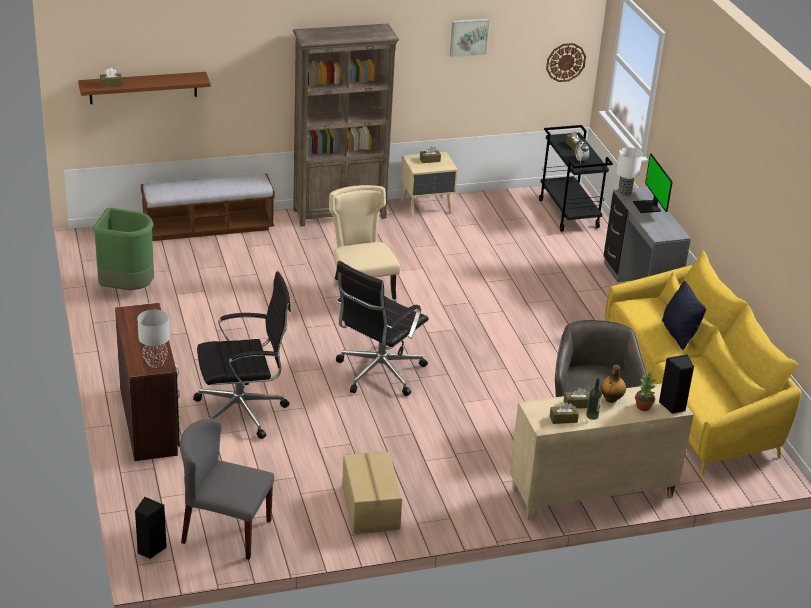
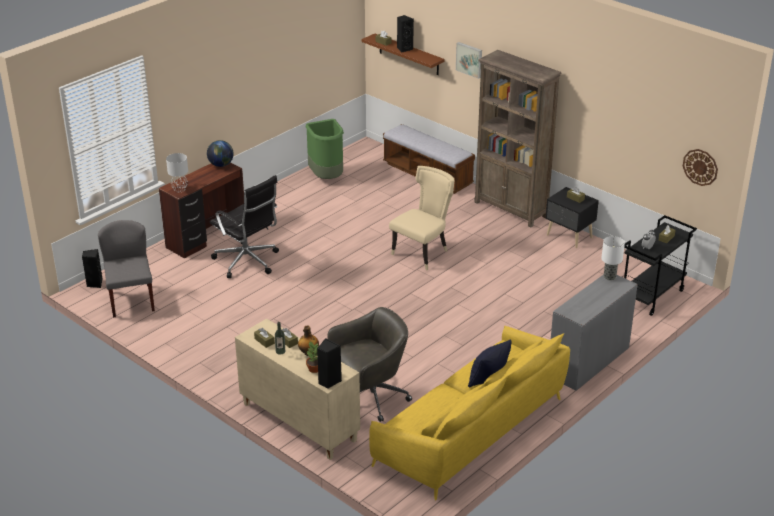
camera: 60 degrees right, 0 degrees up
black office chair [336,261,429,396] -> none
cardboard box [342,452,402,534] -> none
beige nightstand [401,152,458,217] -> black nightstand [545,187,599,248]
picture [450,19,489,57] -> picture moved to [456,42,482,79]
monitor [633,154,672,213] -> none
none -> globe [207,140,234,167]
none -> black speaker [397,15,414,53]

